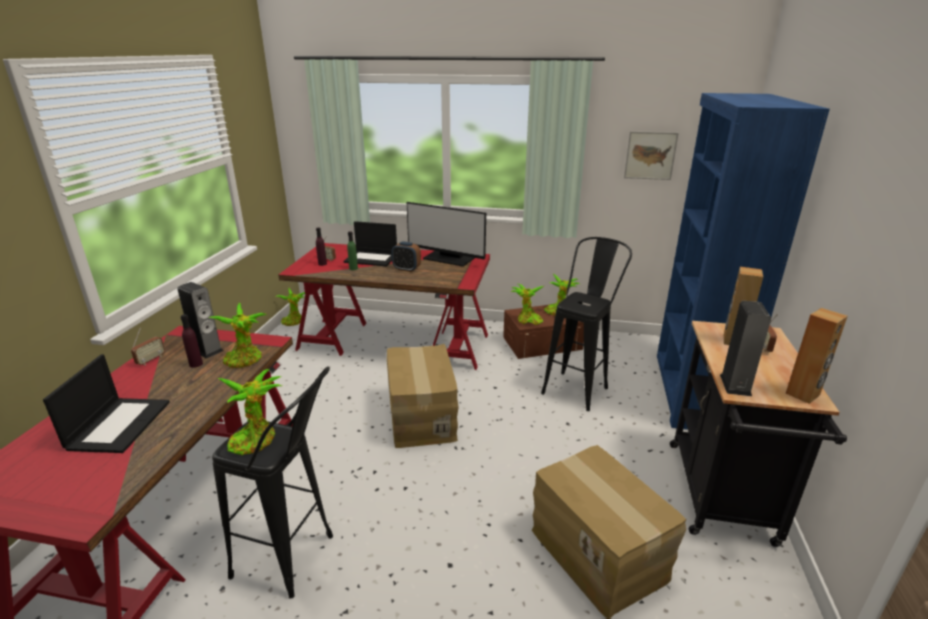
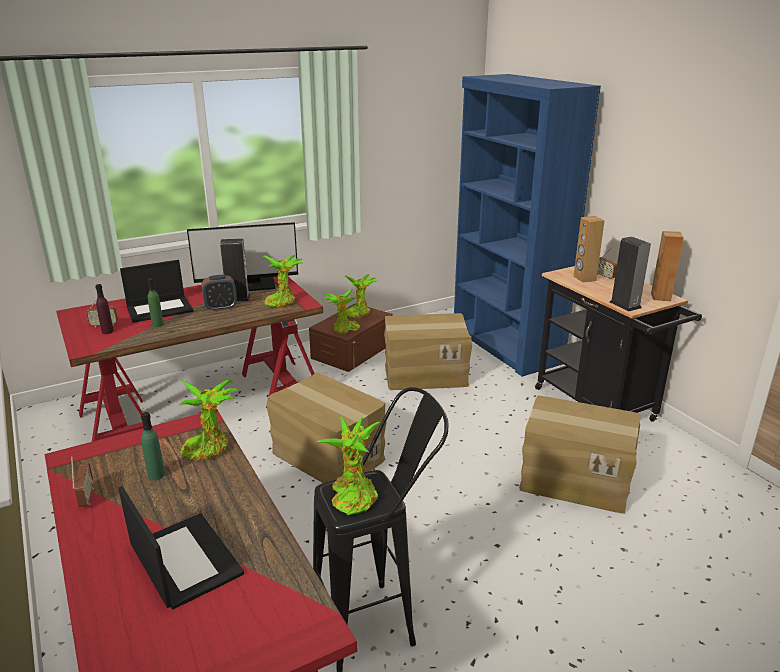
camera: 40 degrees left, 0 degrees up
speaker [177,282,223,359] -> speaker moved to [220,239,250,301]
purple bottle [180,314,203,368] -> green bottle [141,412,165,480]
potted plant [275,288,305,326] -> potted plant moved to [264,255,303,307]
black stool [541,237,632,411] -> cardboard box [384,313,472,390]
picture [624,131,679,180] -> none

